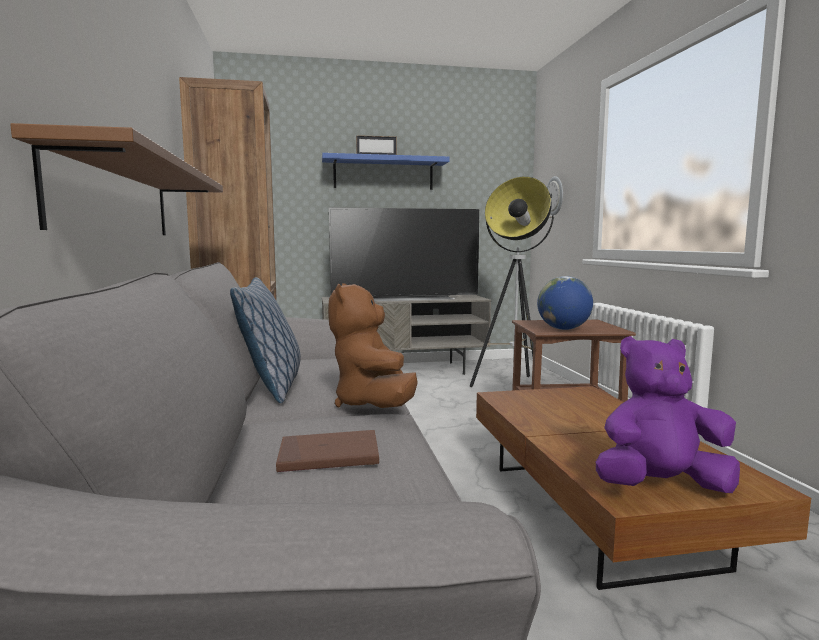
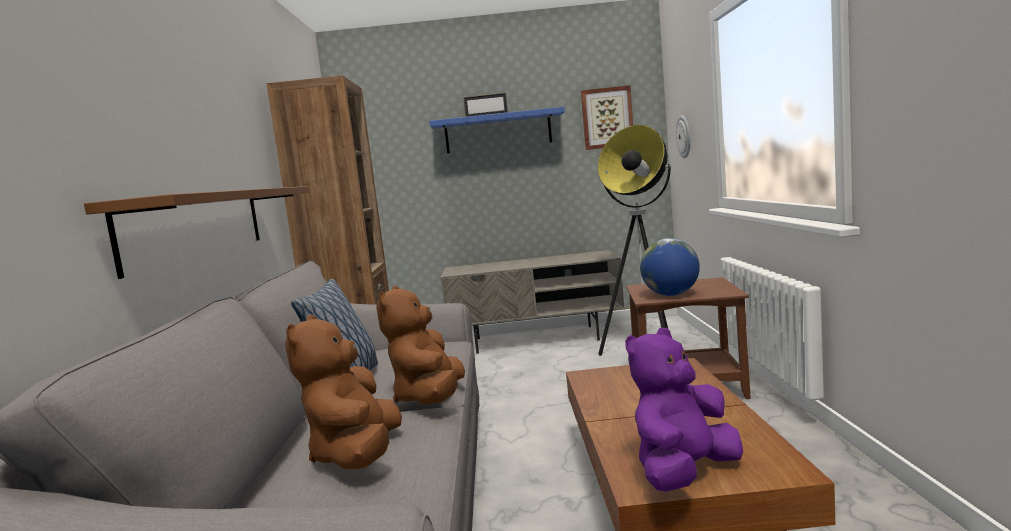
camera: 10 degrees right, 0 degrees up
brown book [276,430,379,472] -> brown plush toy [285,315,402,469]
television [329,207,479,301] -> none
purple plush toy [596,336,740,493] -> purple plush toy turned 45 degrees counterclockwise [625,328,743,492]
none -> picture [581,85,633,150]

